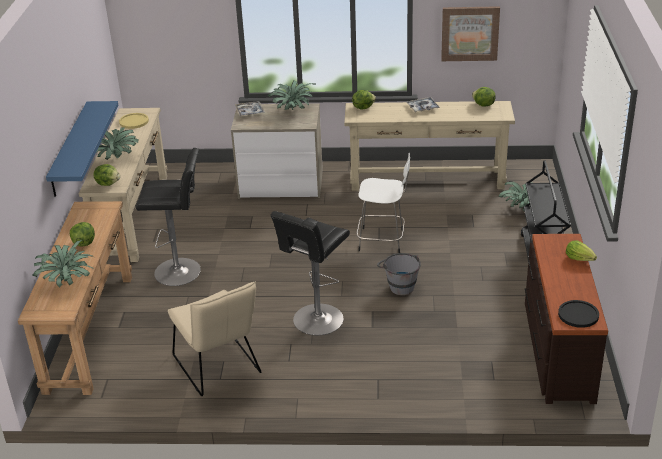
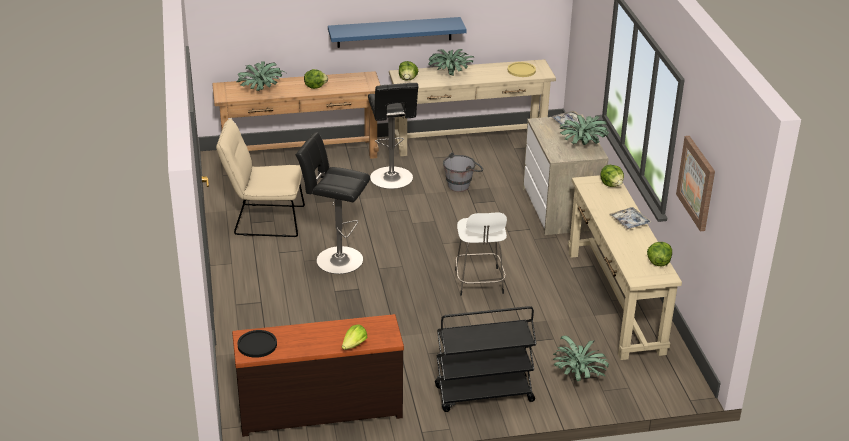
camera: 75 degrees right, 0 degrees up
beige chair [168,281,262,396] -> beige chair turned 45 degrees clockwise [216,118,305,237]
grey bucket [377,253,421,295] -> grey bucket moved to [443,152,483,192]

